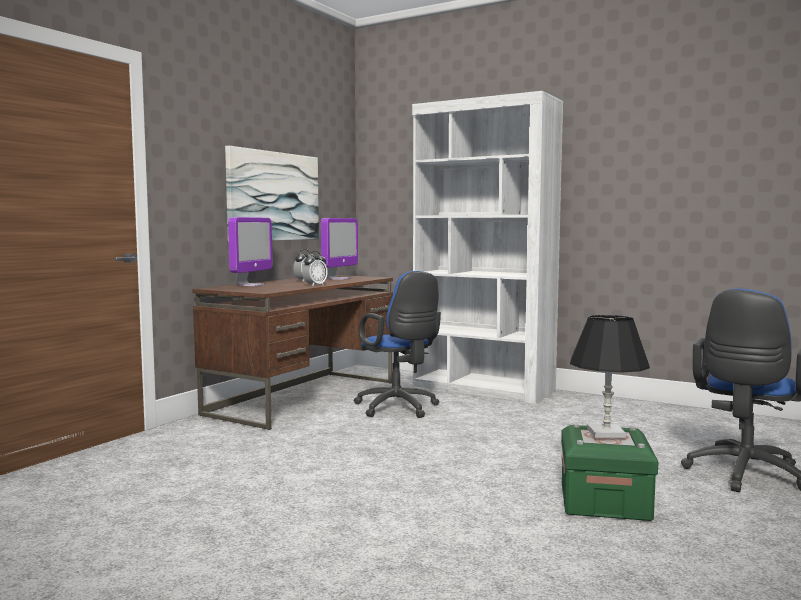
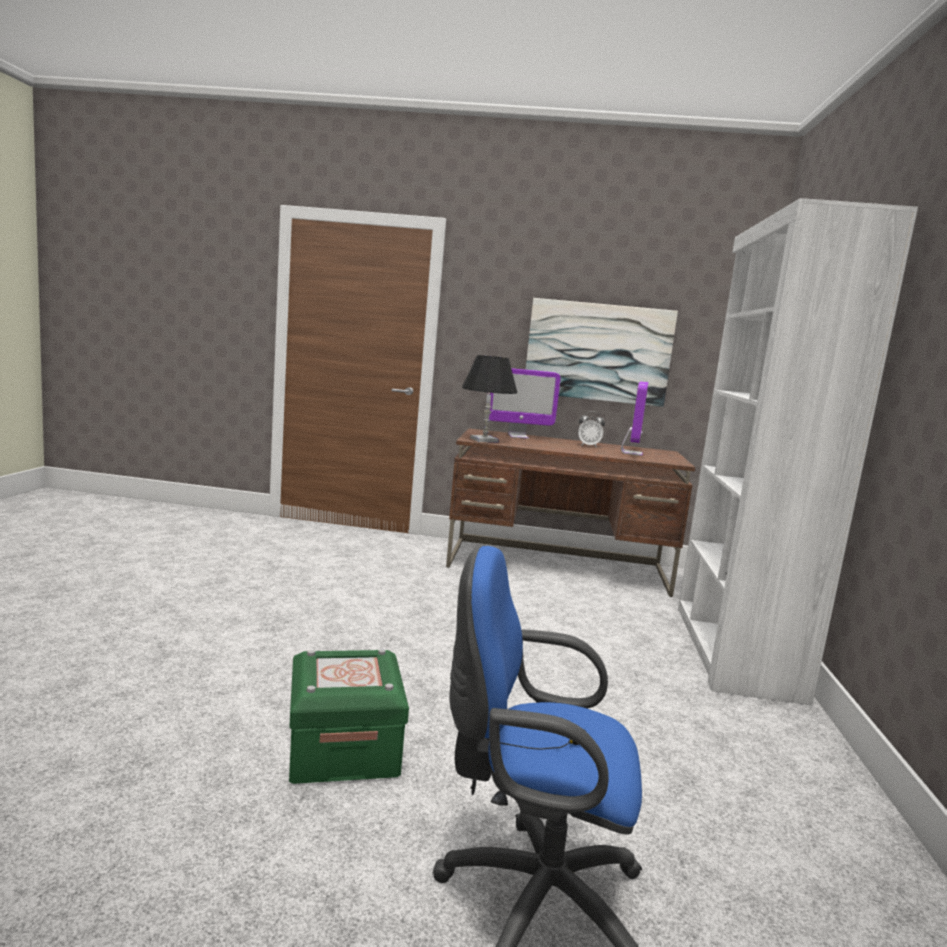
camera: 65 degrees right, 5 degrees up
alarm clock [302,251,328,285] -> none
monitor [321,218,358,280] -> monitor turned 75 degrees counterclockwise [621,381,648,456]
blue office chair [354,271,441,418] -> none
black table lamp [570,315,650,438] -> black table lamp moved to [462,355,517,442]

